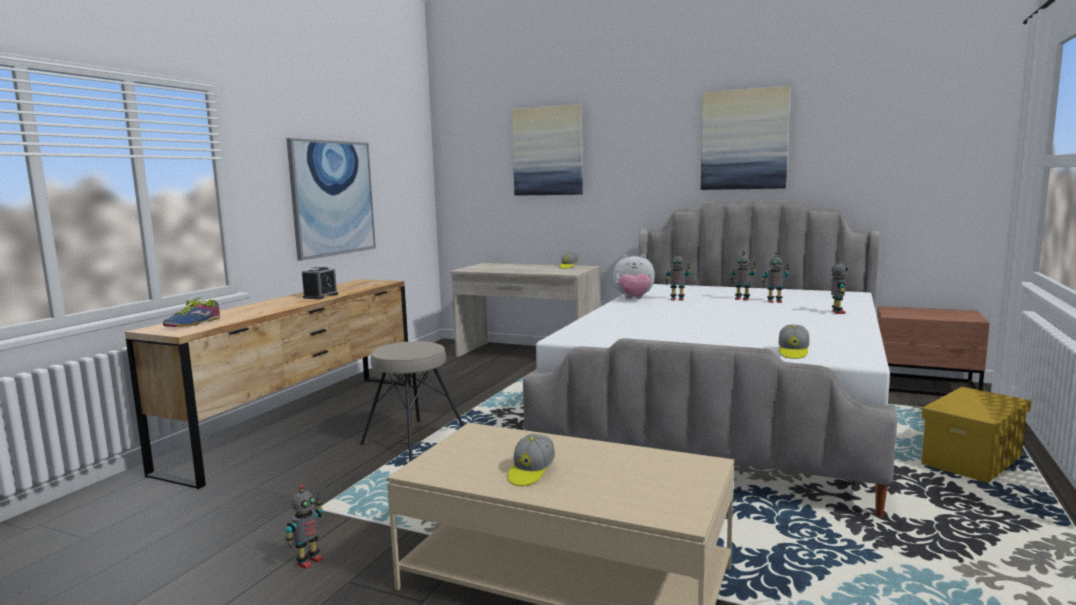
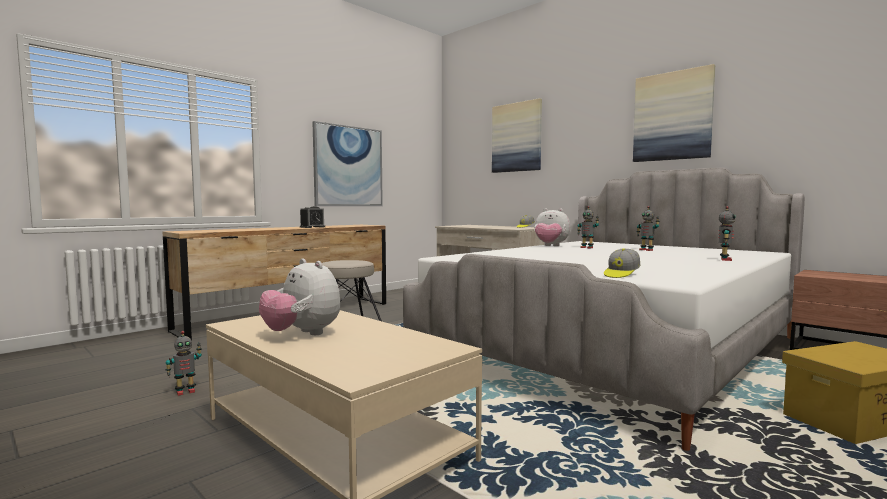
camera: 20 degrees right, 5 degrees down
shoe [163,297,220,327] -> none
cap [507,434,555,486] -> plush toy [259,259,341,335]
toy robot [762,252,790,303] -> none

